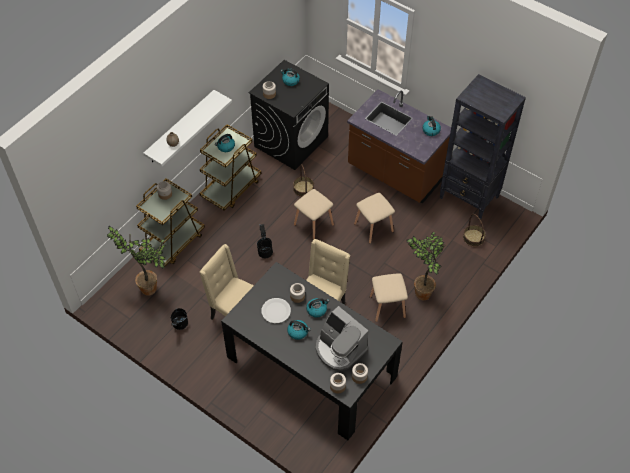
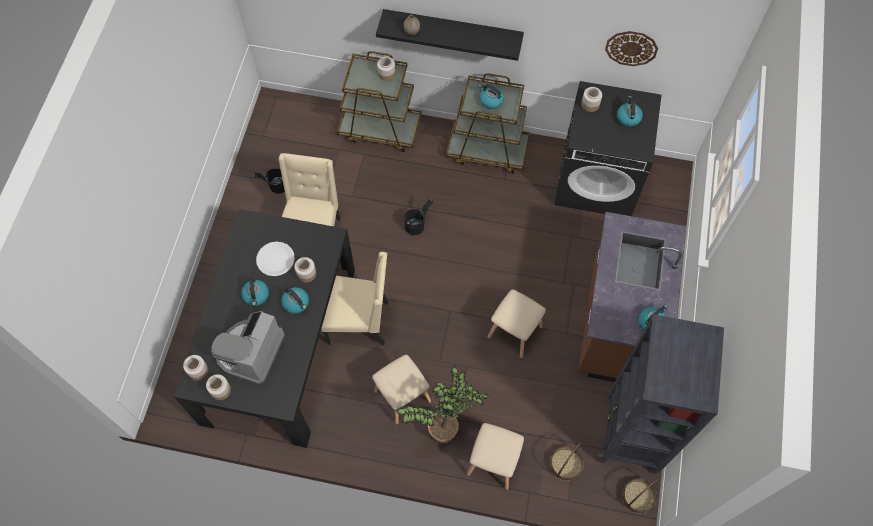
camera: 65 degrees right, 10 degrees up
potted plant [107,226,166,296] -> none
white shelf [143,90,232,166] -> black shelf [376,9,524,61]
basket [293,164,314,197] -> basket moved to [622,478,659,514]
beige stool [294,189,334,240] -> beige stool moved to [467,423,524,490]
none -> wall clock [605,31,658,66]

